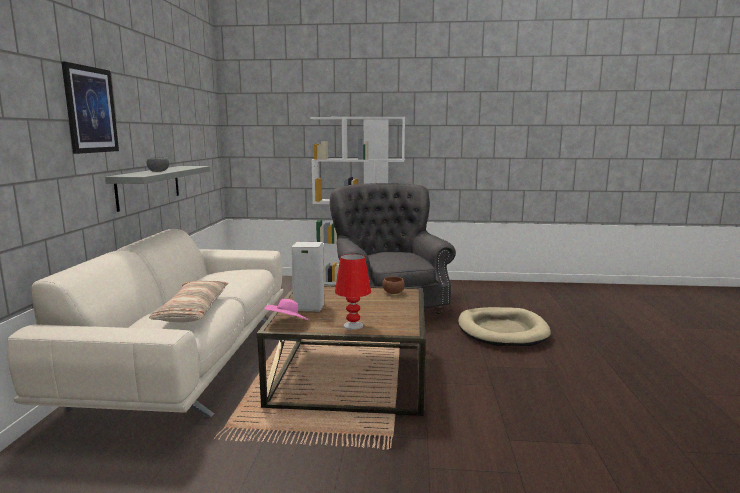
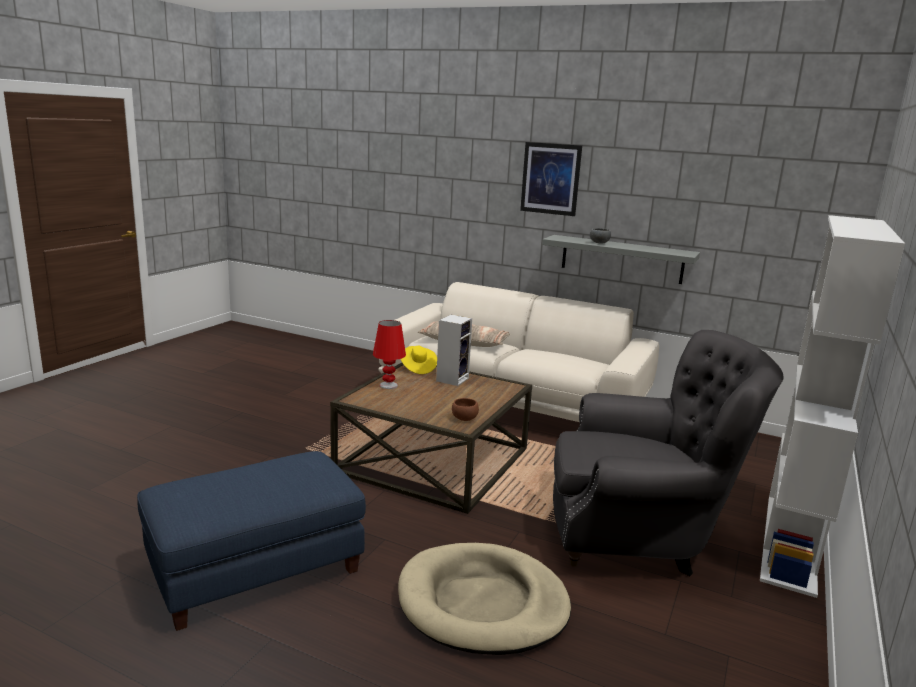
camera: 110 degrees right, 5 degrees up
pink hat [265,299,309,320] -> yellow hat [401,346,437,374]
none -> blue ottoman [137,451,366,631]

